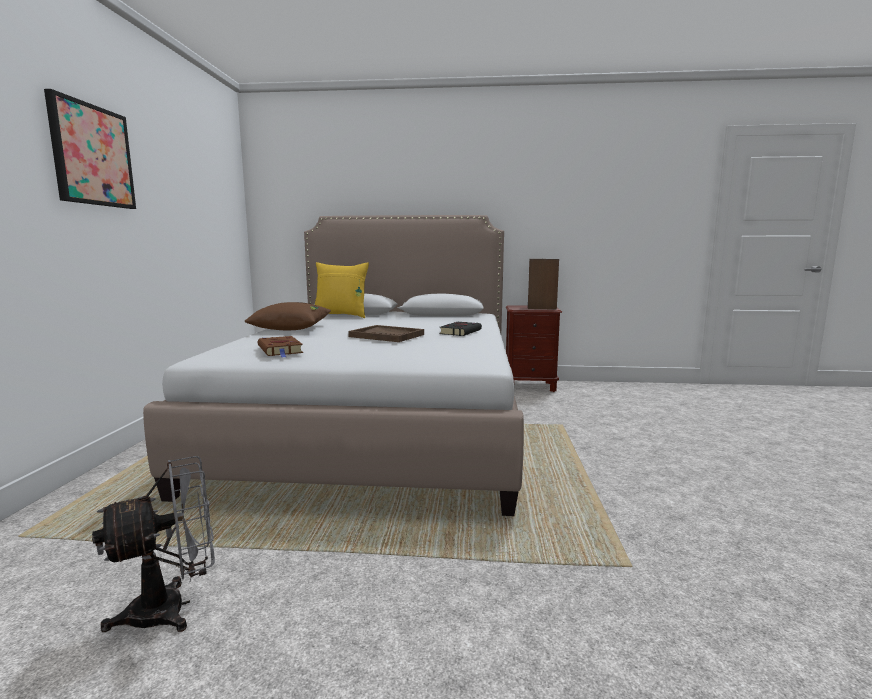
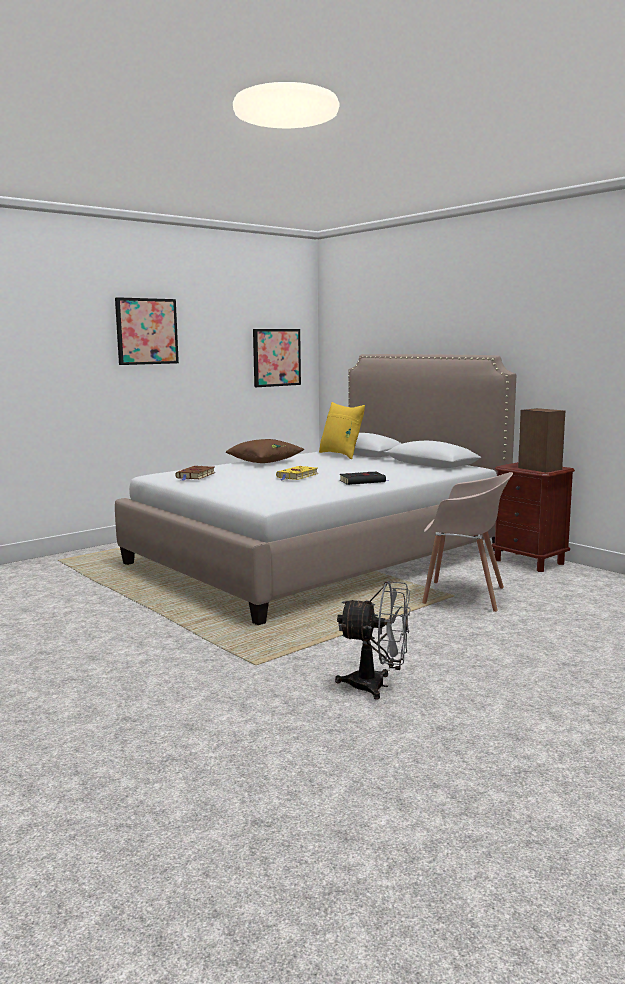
camera: 45 degrees right, 0 degrees up
grey fan [92,456,215,632] -> grey fan moved to [335,581,411,700]
brown tray [348,325,424,342] -> yellow book [276,466,318,480]
none -> picture [253,329,301,387]
none -> beige chair [422,472,513,612]

